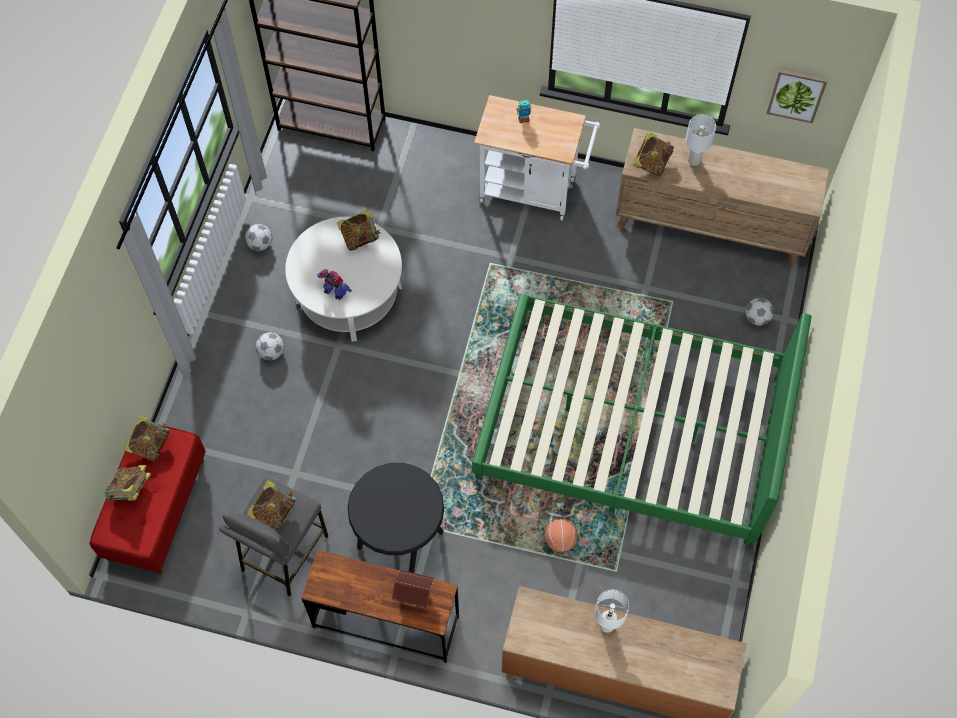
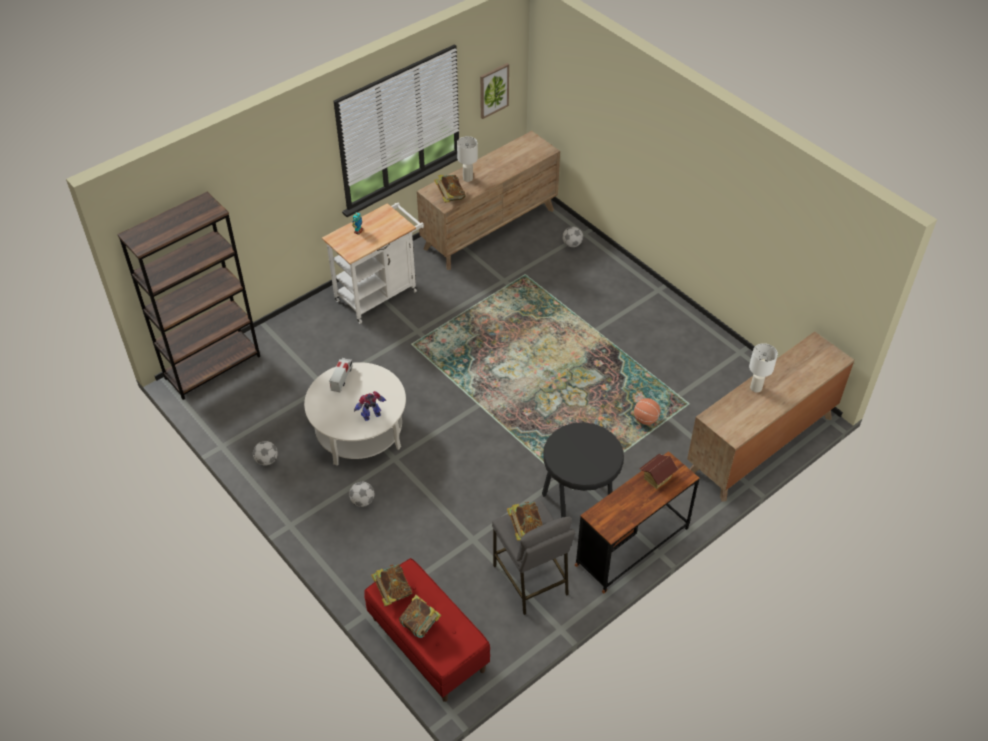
camera: 55 degrees left, 15 degrees down
book [337,210,380,251] -> toy truck [329,358,353,392]
green bed [472,294,812,545] -> none

